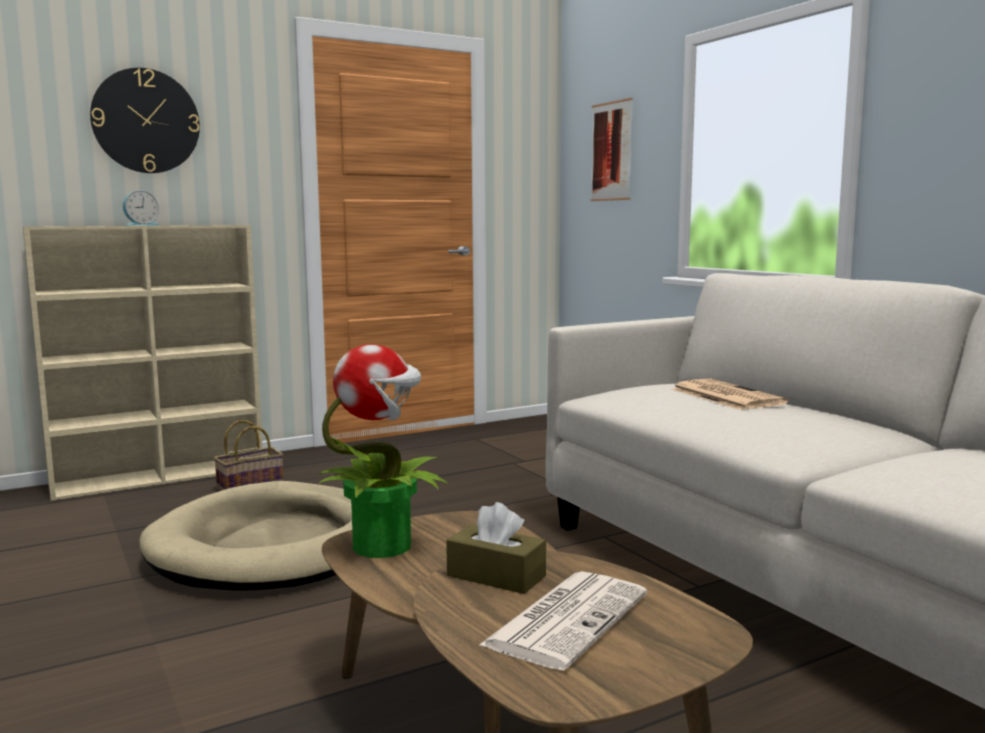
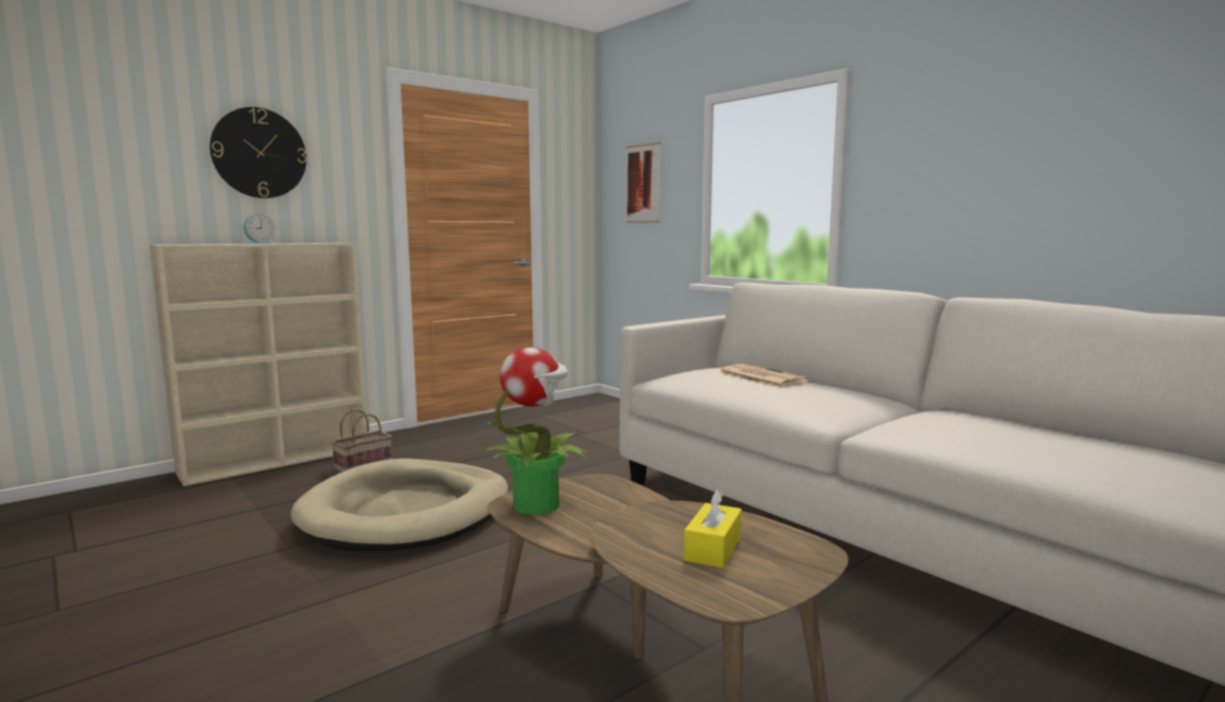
camera: 10 degrees left, 0 degrees up
brown tissue box [446,502,546,594] -> none
newspaper [478,571,647,670] -> yellow tissue box [684,489,742,568]

